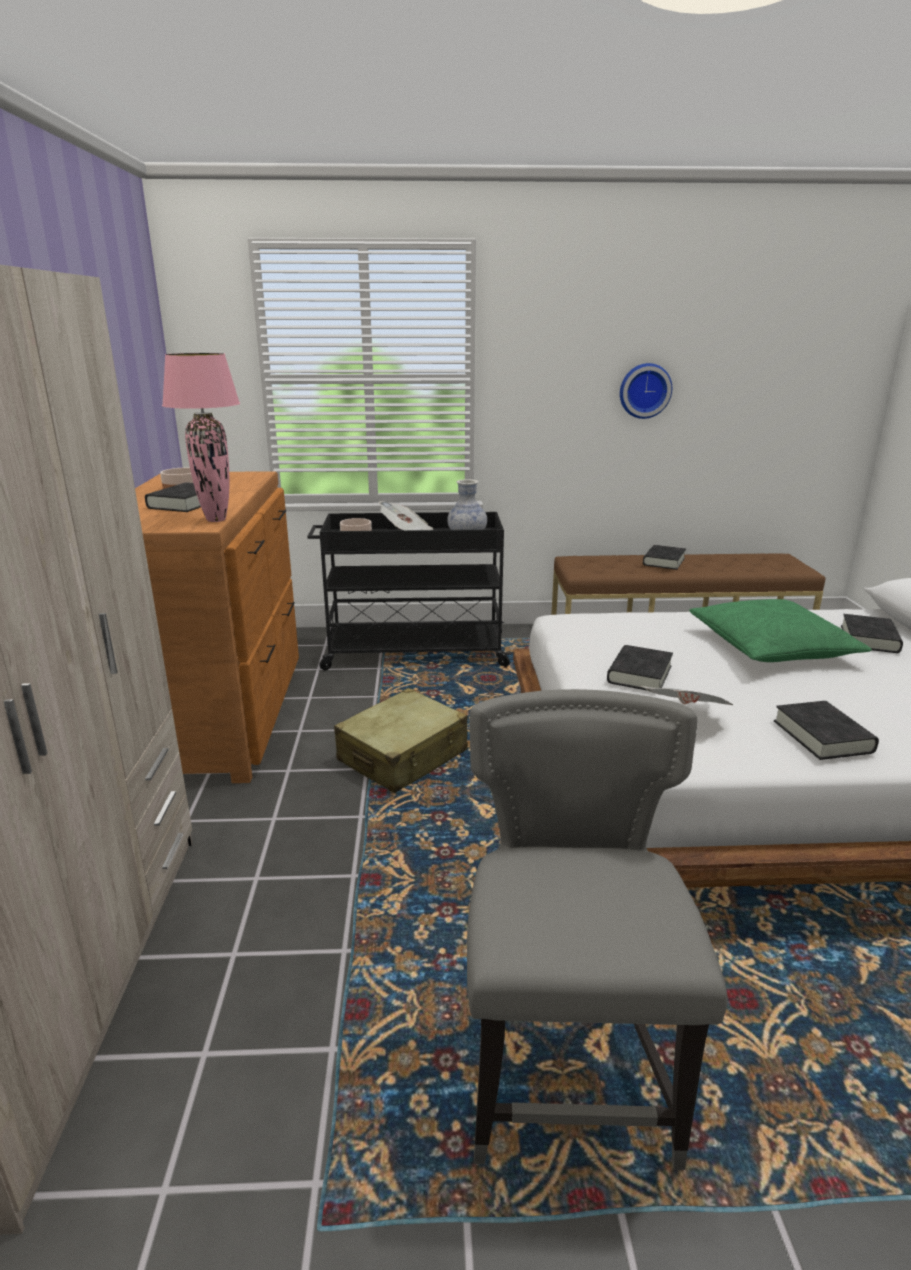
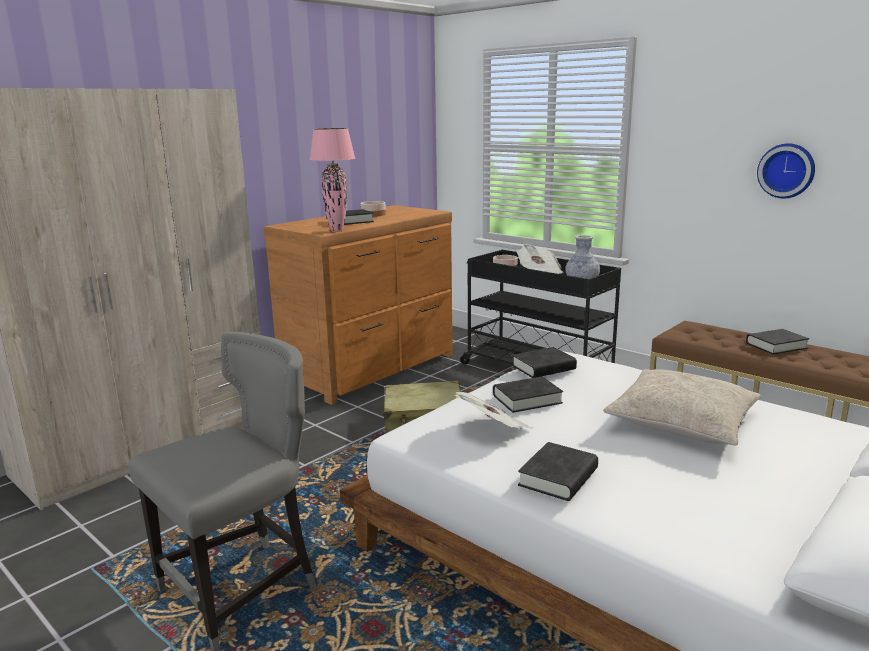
camera: 45 degrees right, 5 degrees down
green pillow [689,599,872,662] -> beige pillow [603,369,761,445]
black book [841,614,903,653] -> black book moved to [512,347,577,378]

